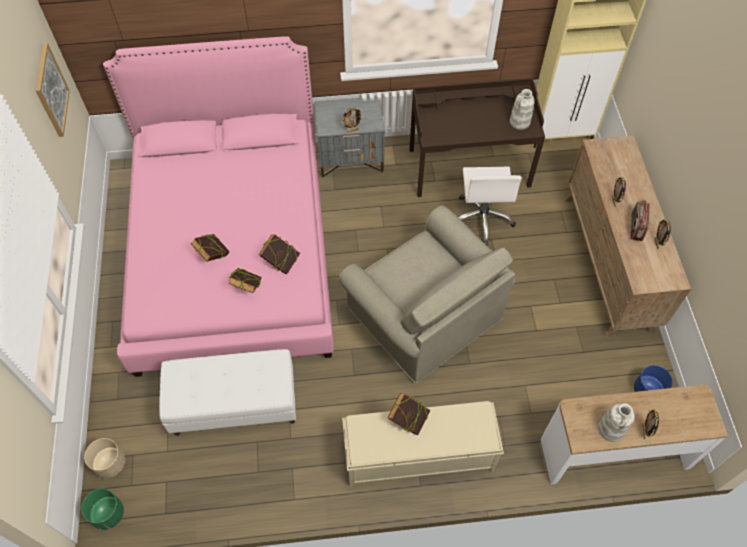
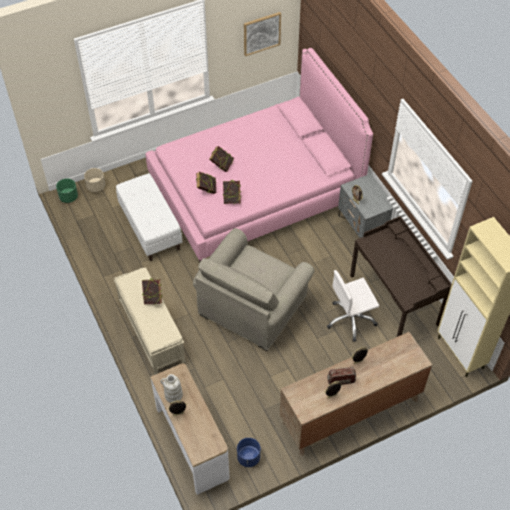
camera: 70 degrees right, 5 degrees down
white vase [510,89,535,130] -> none

